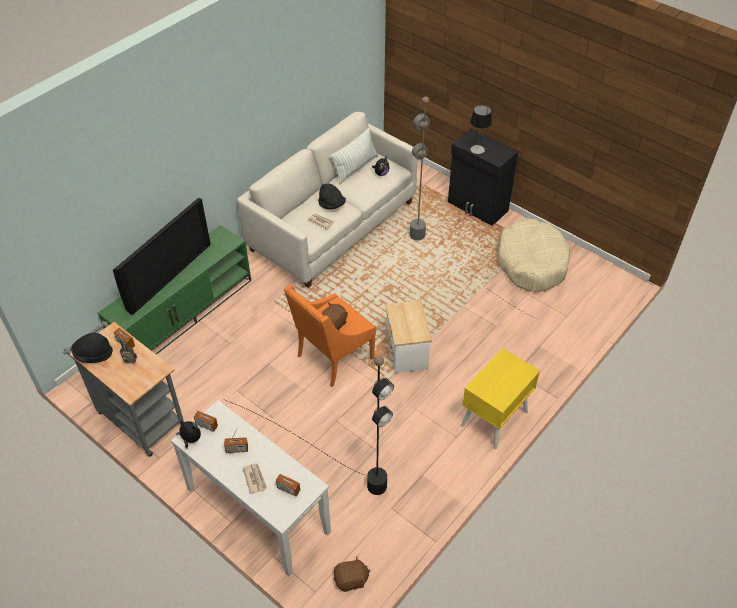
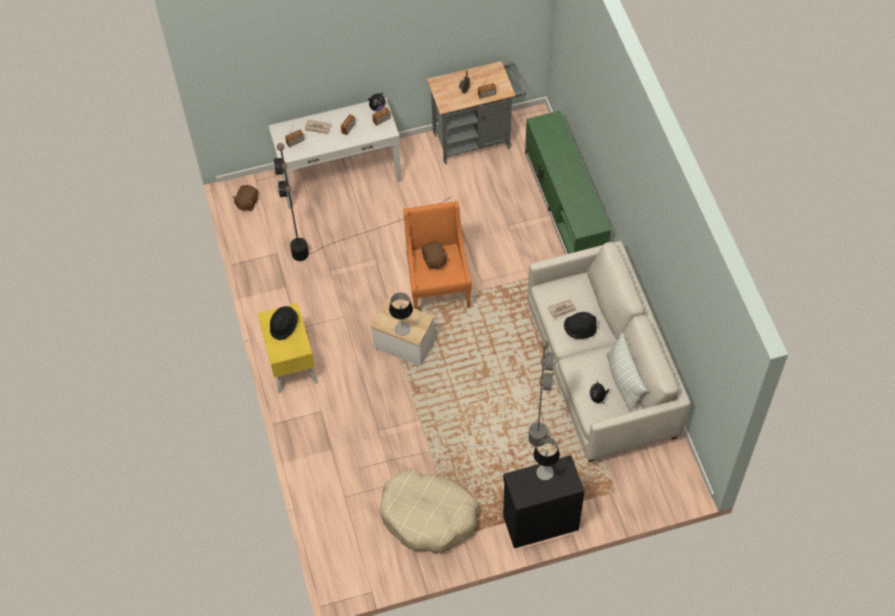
camera: 125 degrees right, 10 degrees up
black hat [71,333,113,363] -> black hat moved to [270,306,298,340]
television [113,198,211,315] -> none
none -> table lamp [389,293,413,336]

